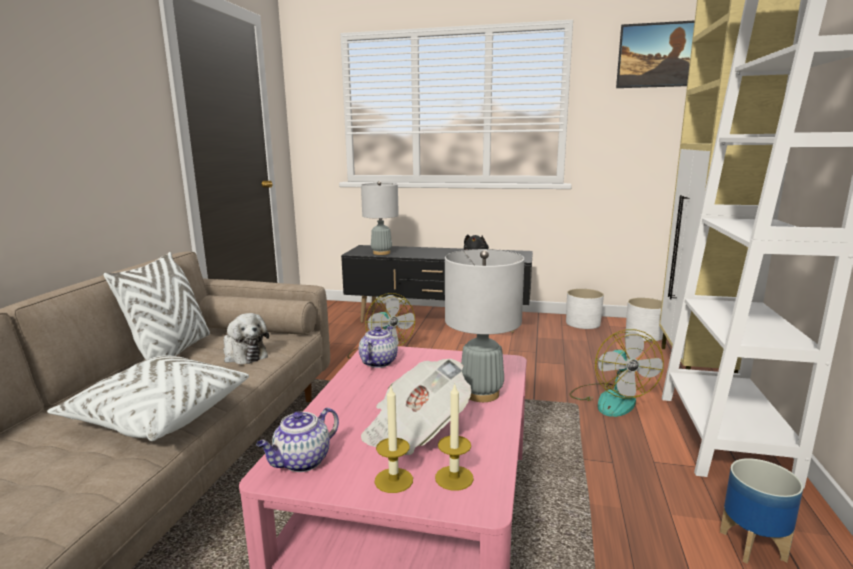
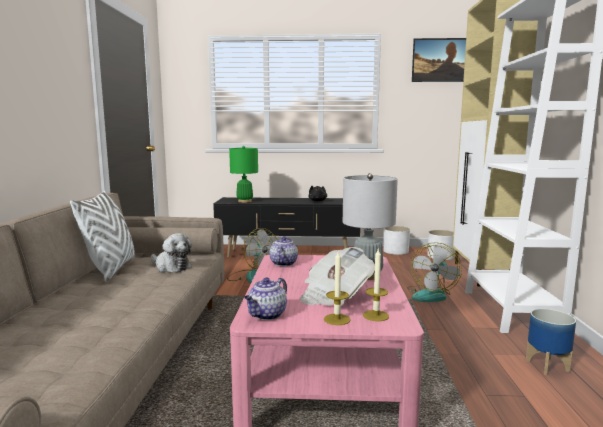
camera: 10 degrees left, 5 degrees down
white pillow [47,355,249,441] -> none
grey table lamp [361,181,399,255] -> green table lamp [229,146,258,203]
fan [569,329,664,417] -> fan turned 45 degrees clockwise [407,242,462,302]

